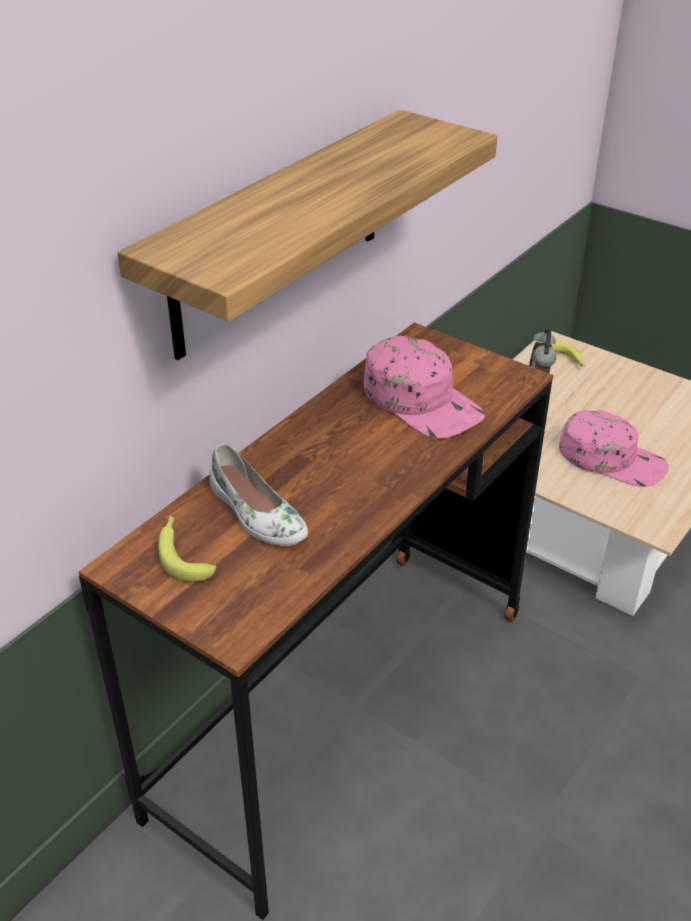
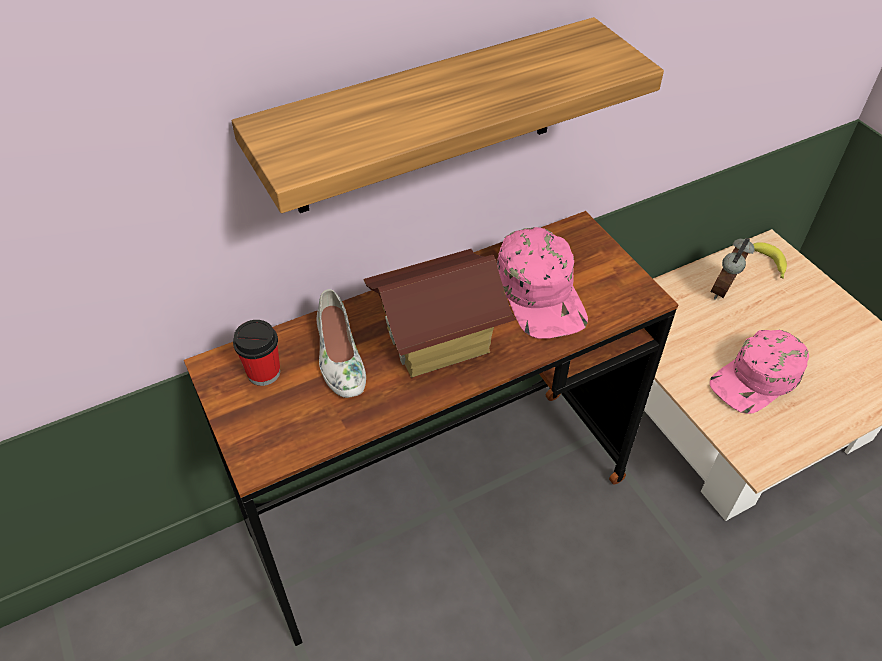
camera: 25 degrees right, 10 degrees up
banana [158,515,216,582] -> cup [233,320,280,386]
pink cap [559,410,669,487] -> pink cap turned 90 degrees clockwise [710,330,809,414]
none -> toy house [363,249,516,378]

